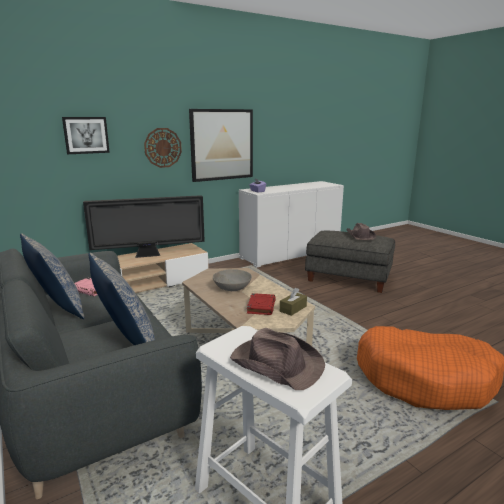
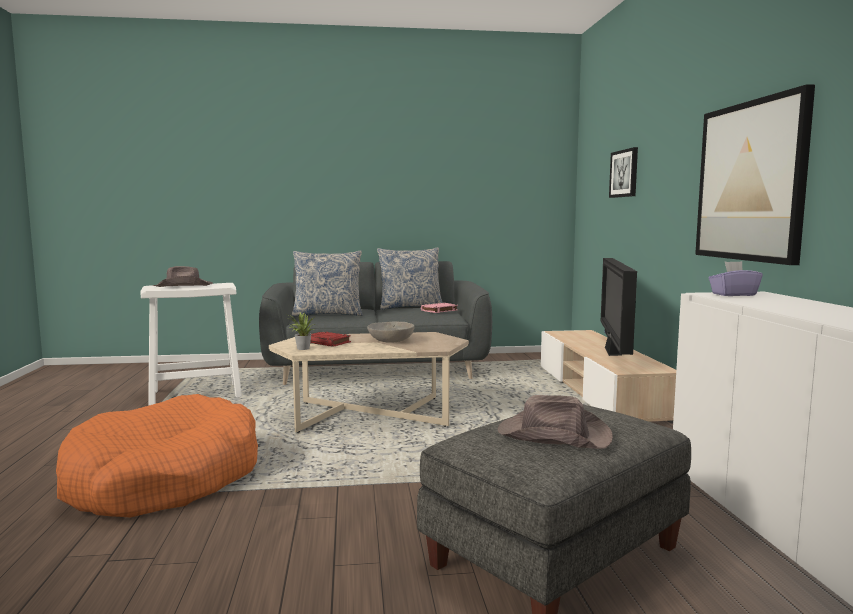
camera: 115 degrees right, 10 degrees down
wall clock [144,128,182,168] -> none
brown tissue box [280,288,307,316] -> potted plant [288,313,315,350]

